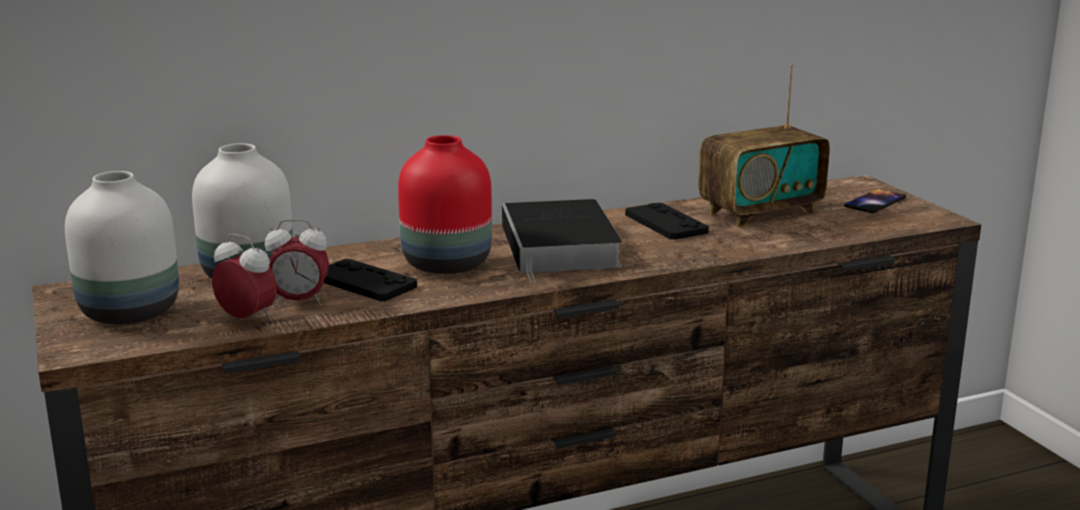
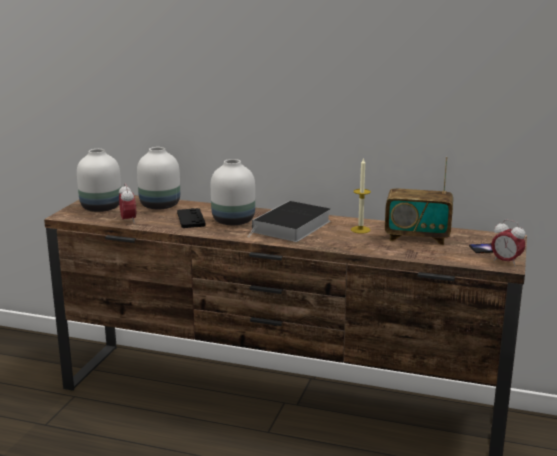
camera: 40 degrees right, 0 degrees up
alarm clock [265,219,329,306] -> alarm clock moved to [491,219,525,266]
red vase [398,135,492,274] -> white vase [211,159,255,225]
black game controller [625,203,709,240] -> candle [351,158,371,233]

